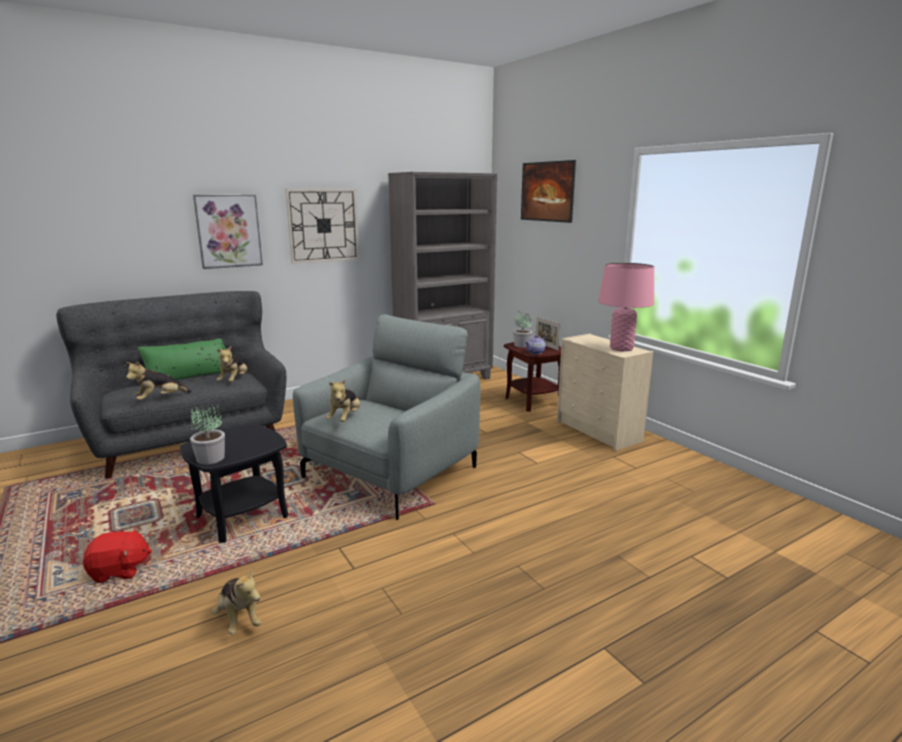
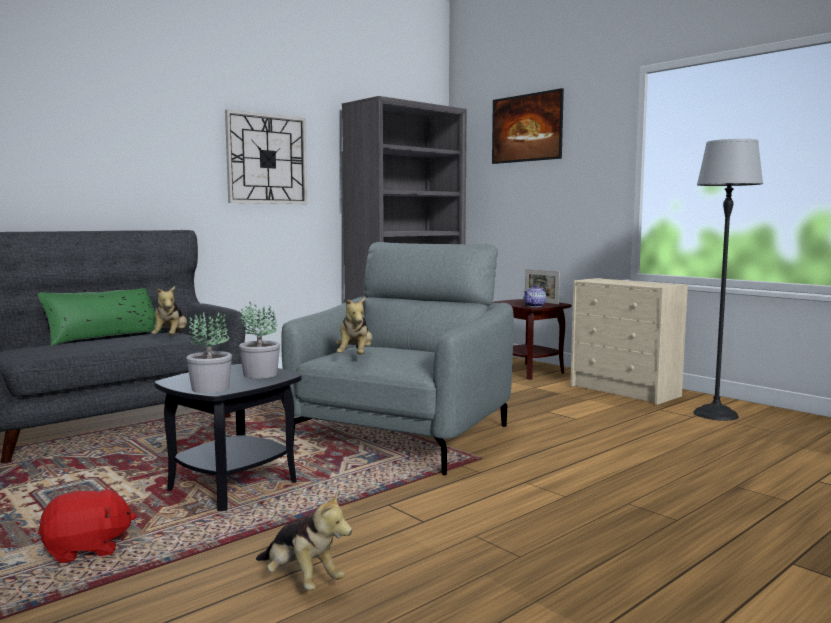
camera: 10 degrees left, 10 degrees down
plush toy [126,362,192,400] -> none
picture [193,195,263,269] -> none
potted plant [513,311,532,348] -> potted plant moved to [239,302,280,379]
pink table lamp [598,263,654,352] -> none
none -> floor lamp [693,139,763,421]

